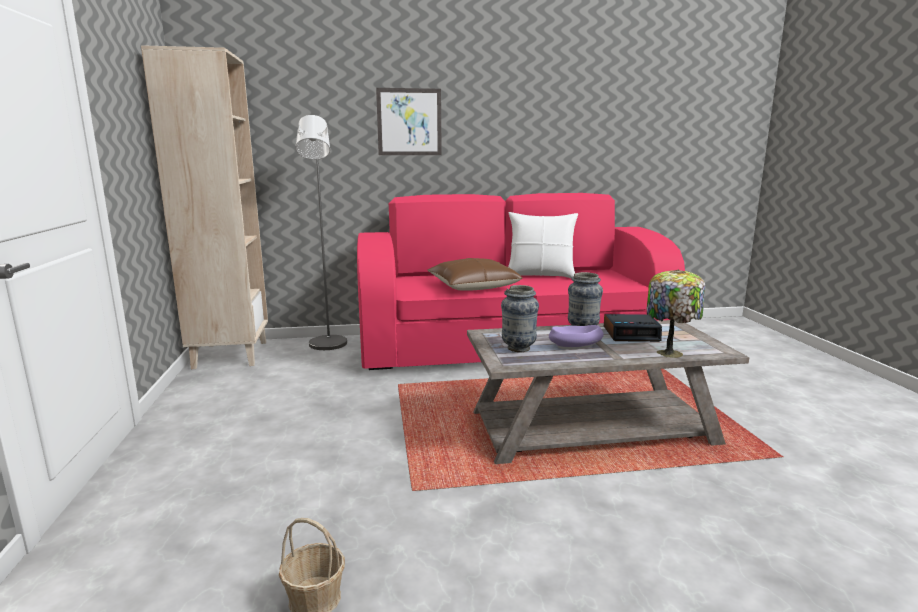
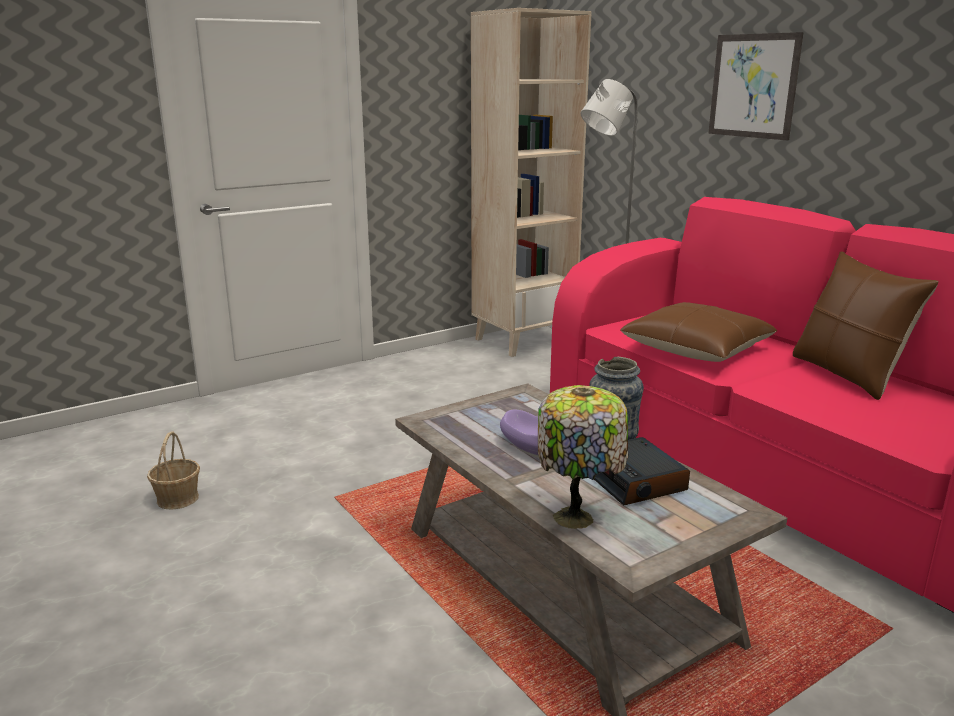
camera: 65 degrees right, 5 degrees up
vase [501,285,539,352] -> none
white pillow [508,212,578,278] -> brown pillow [793,251,939,400]

